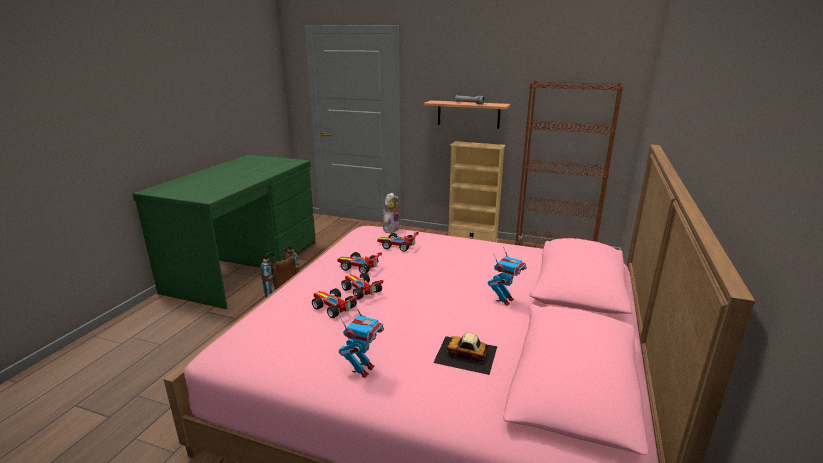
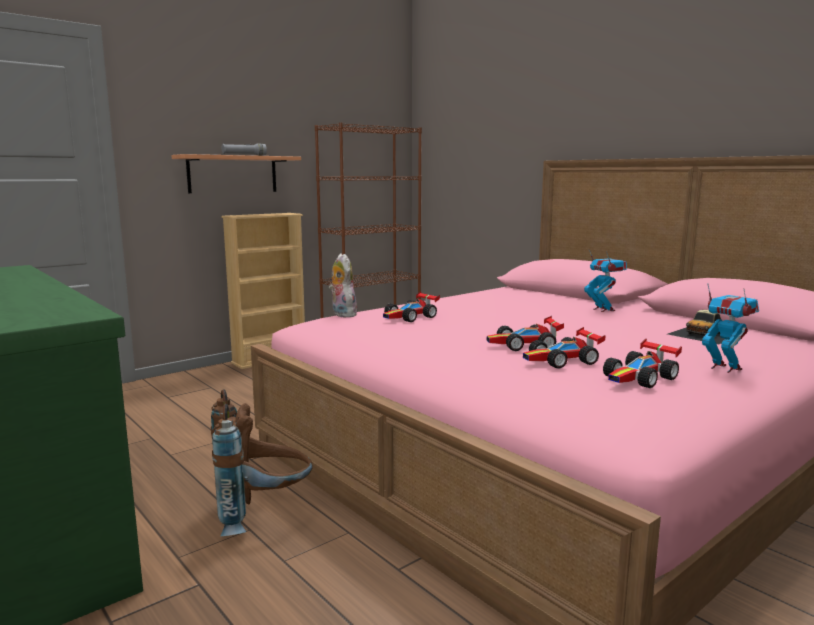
camera: 60 degrees left, 10 degrees down
toy car [337,252,382,274] -> toy car moved to [603,339,682,388]

